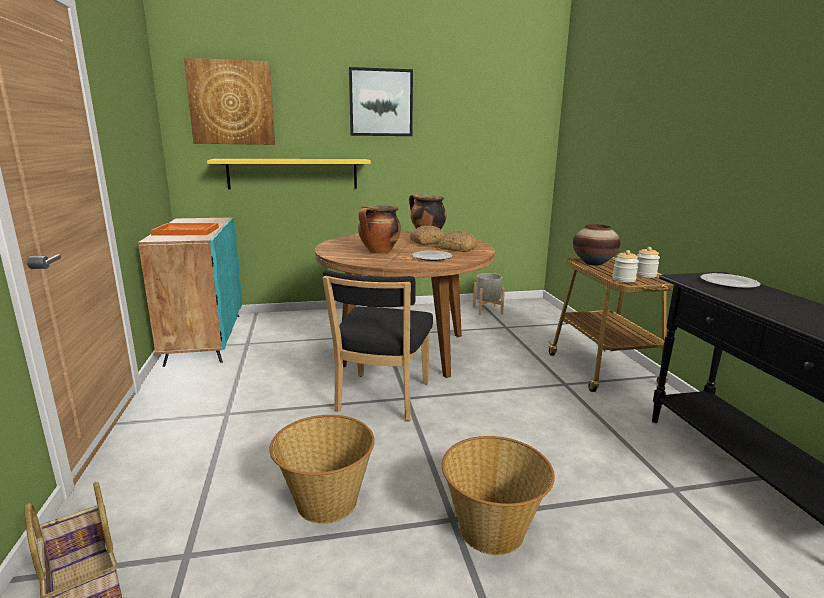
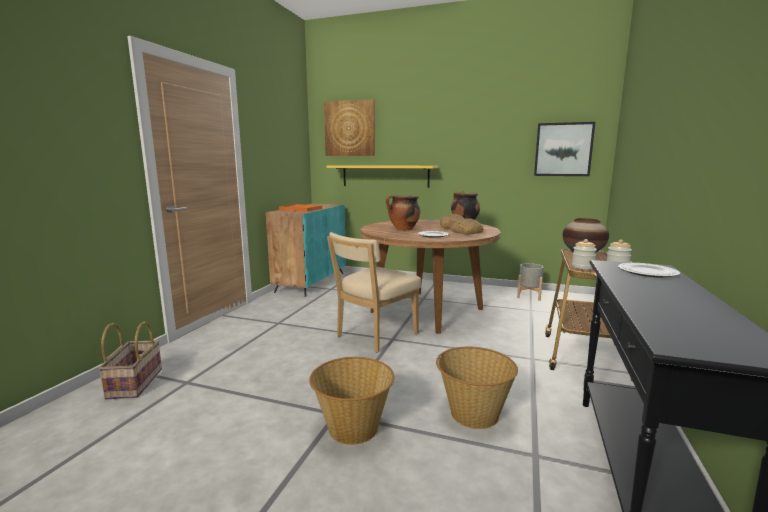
camera: 30 degrees right, 5 degrees down
basket [269,415,375,523] -> basket moved to [436,347,518,429]
black chair [322,270,433,421] -> beige chair [327,232,421,352]
picture [349,67,413,136] -> picture moved to [534,122,595,176]

